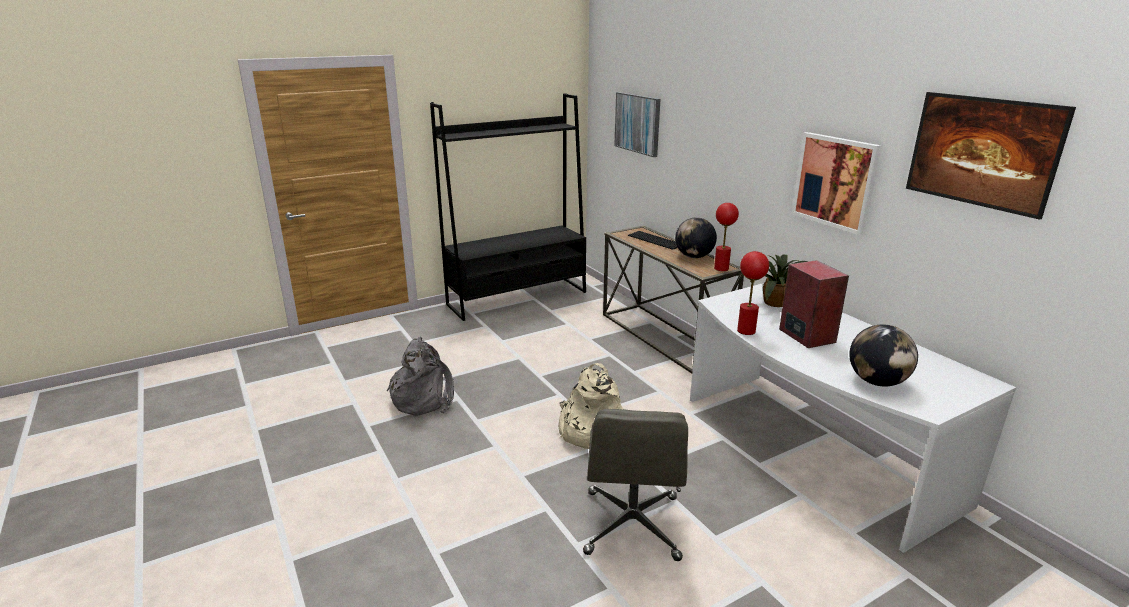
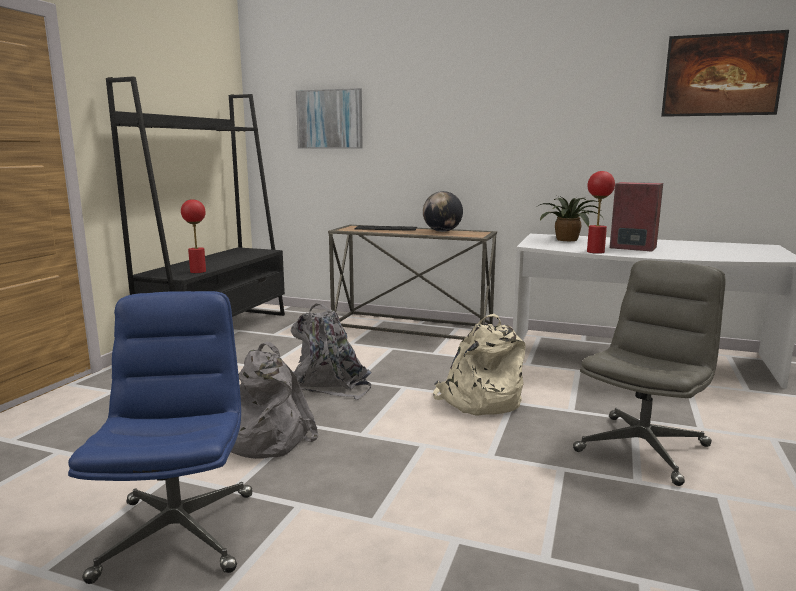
camera: 40 degrees left, 10 degrees down
grey office chair [583,409,688,561] -> grey office chair turned 105 degrees counterclockwise [573,260,726,486]
red table lamp [714,203,739,271] -> red table lamp moved to [181,199,206,273]
picture [791,132,881,235] -> none
globe [849,324,918,387] -> none
none -> blue office chair [68,291,252,584]
none -> grey backpack [291,304,372,400]

